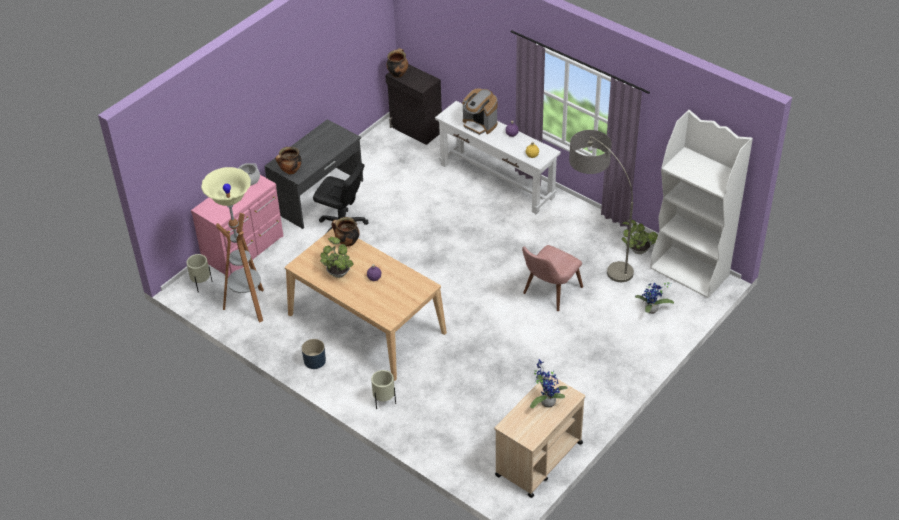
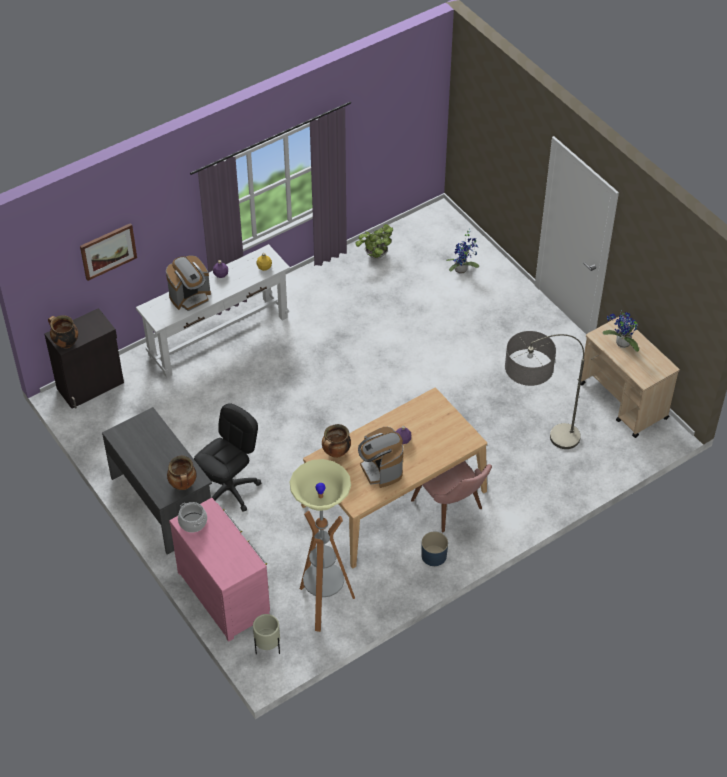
camera: 75 degrees left, 5 degrees up
potted plant [320,237,354,278] -> coffee machine [358,427,404,488]
beige planter [371,370,396,409] -> none
pink chair [522,245,583,311] -> pink chair moved to [411,461,492,532]
floor lamp [569,130,634,282] -> floor lamp moved to [505,331,584,449]
white bookcase [650,110,753,298] -> none
none -> picture [80,223,137,281]

